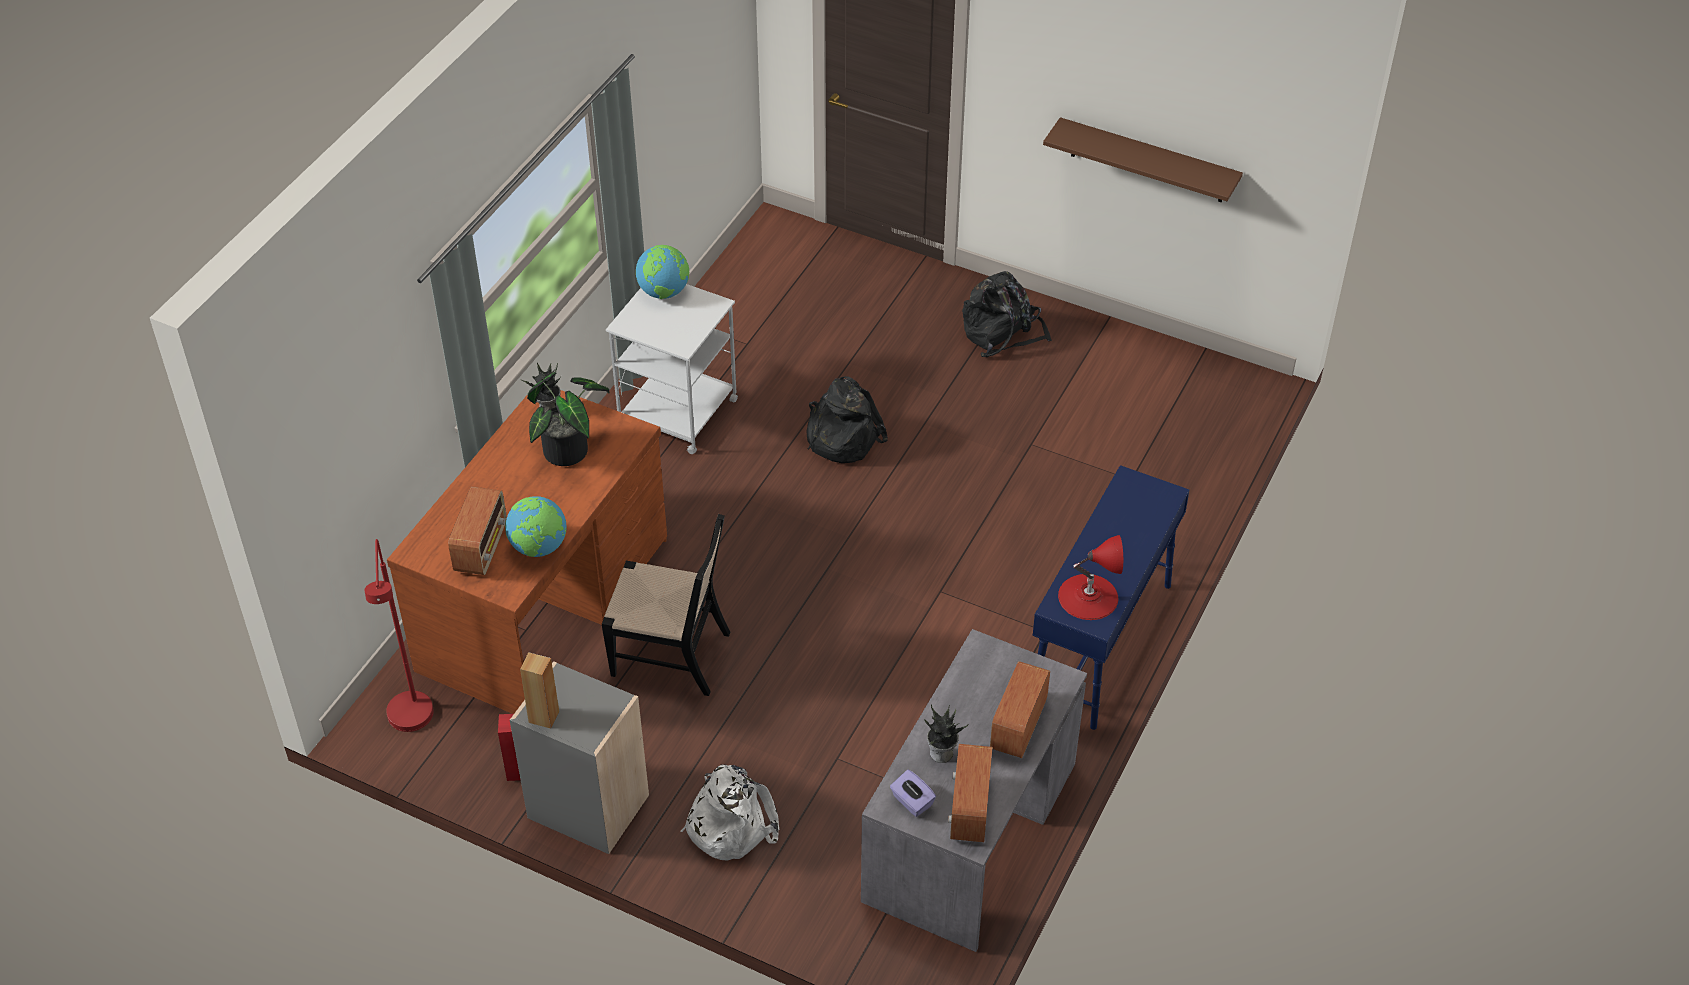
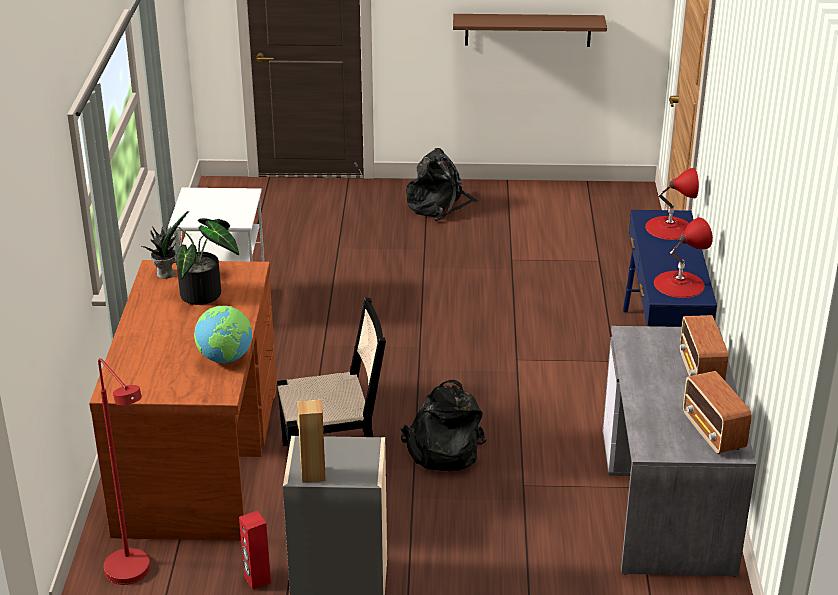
camera: 25 degrees left, 15 degrees down
radio [448,486,507,575] -> none
globe [636,245,689,299] -> none
white backpack [681,764,780,860] -> none
black backpack [806,376,888,463] -> black backpack moved to [400,380,487,471]
purple tissue box [890,770,936,817] -> none
potted plant [924,704,968,763] -> none
none -> red table lamp [645,168,699,240]

